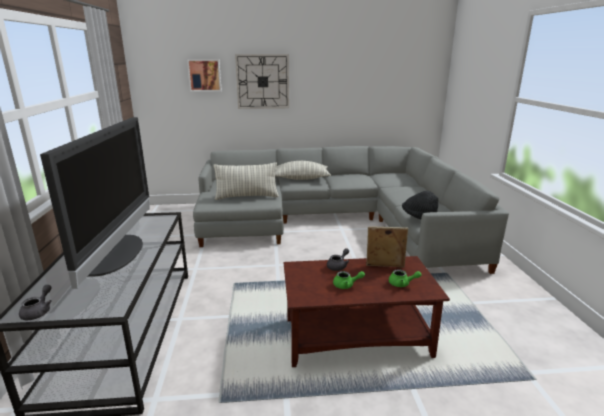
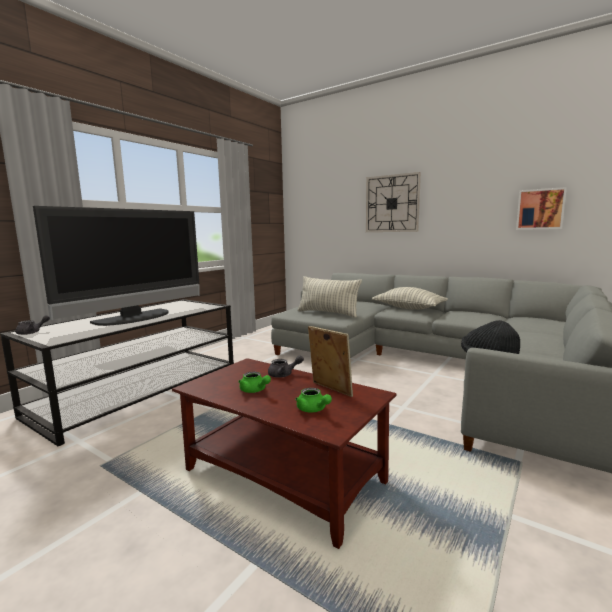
camera: 40 degrees right, 10 degrees down
picture [187,59,222,92] -> picture moved to [516,187,567,230]

